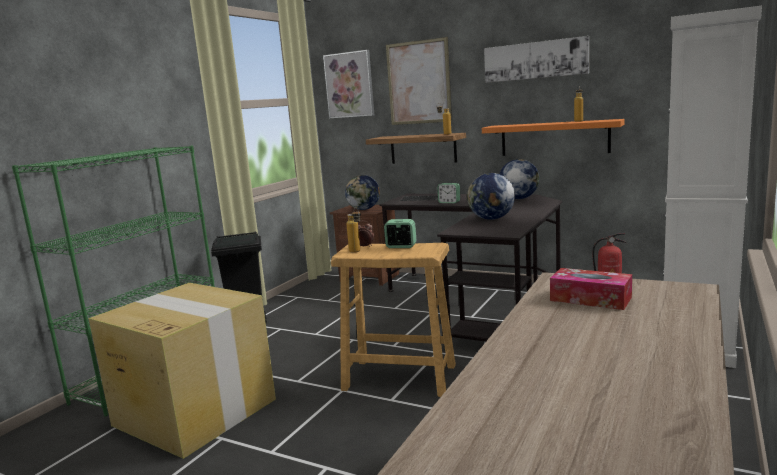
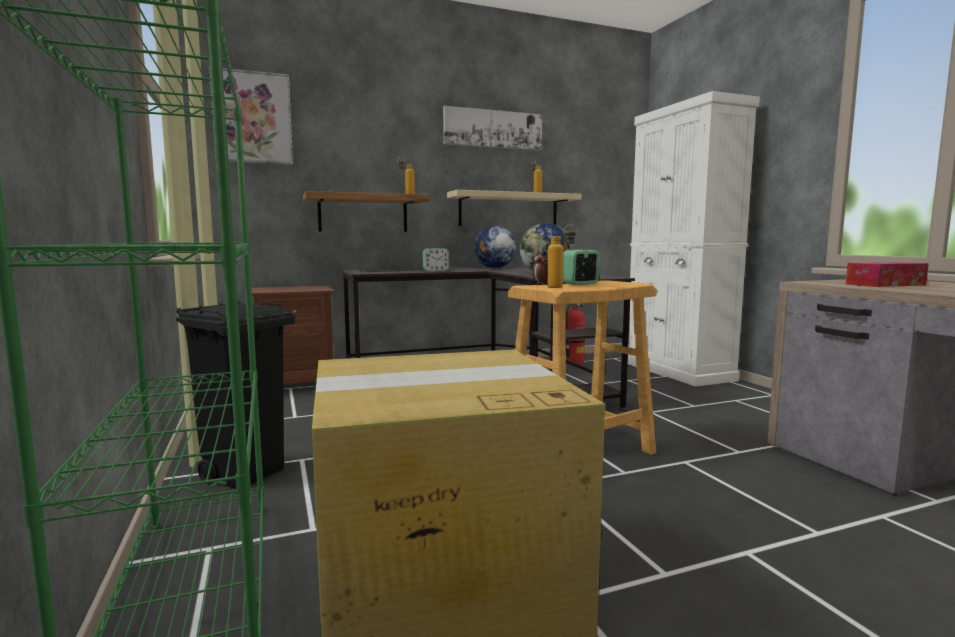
camera: 50 degrees left, 5 degrees down
globe [345,175,380,210] -> none
picture [386,37,452,125] -> none
orange shelf [482,119,625,156] -> beige shelf [447,190,582,226]

